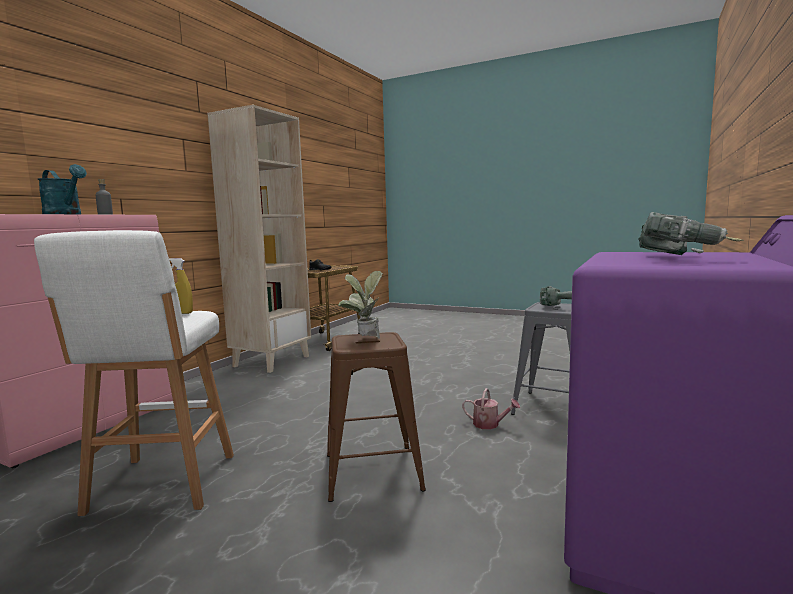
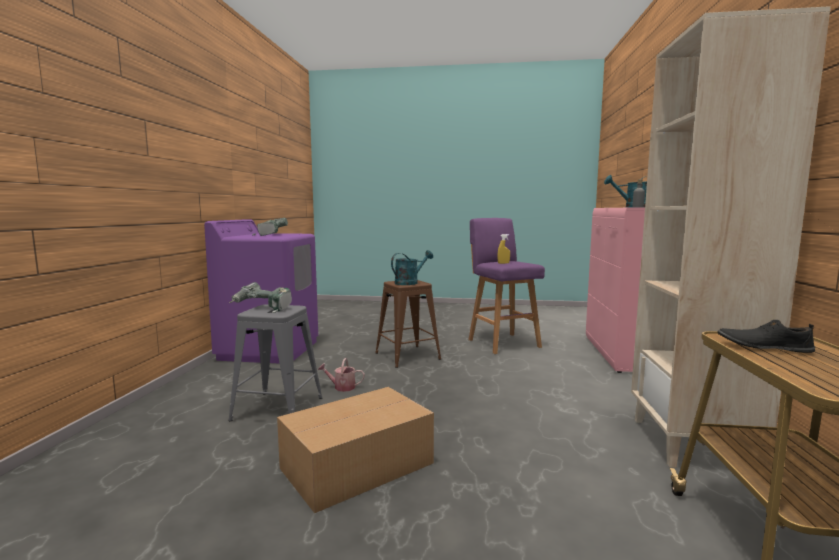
camera: 160 degrees right, 0 degrees up
white stool [34,230,234,516] -> purple stool [468,218,545,354]
potted plant [338,271,383,339] -> turquoise watering can [391,250,433,285]
none -> cardboard box [277,387,434,513]

